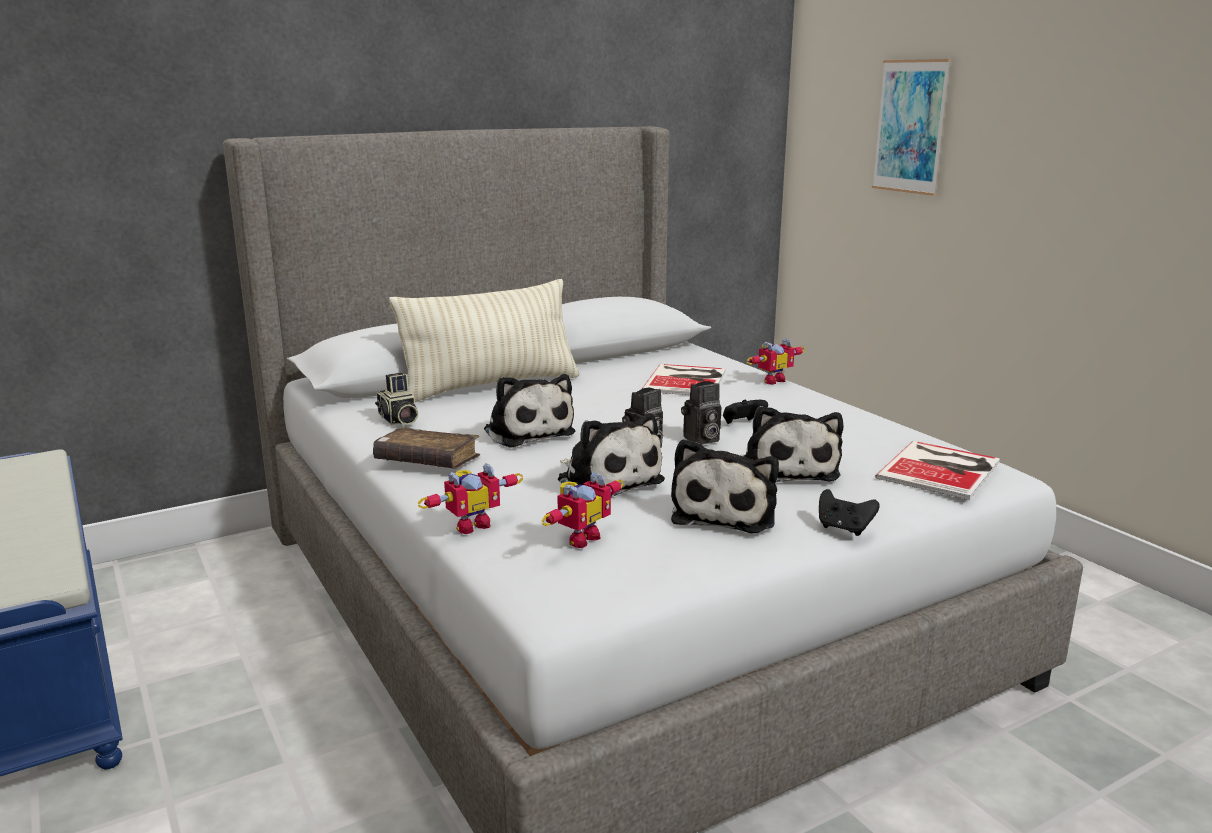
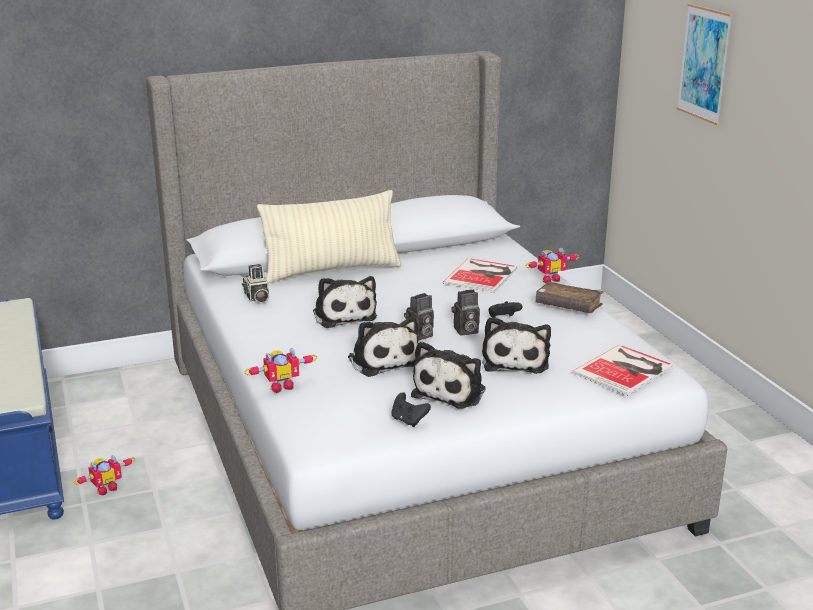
camera: 10 degrees right, 5 degrees up
brown book [373,427,480,469] -> brown book moved to [535,281,603,313]
toy robot [542,472,623,548] -> toy robot moved to [73,455,135,495]
black game controller [819,489,880,536] -> black game controller moved to [391,392,431,427]

